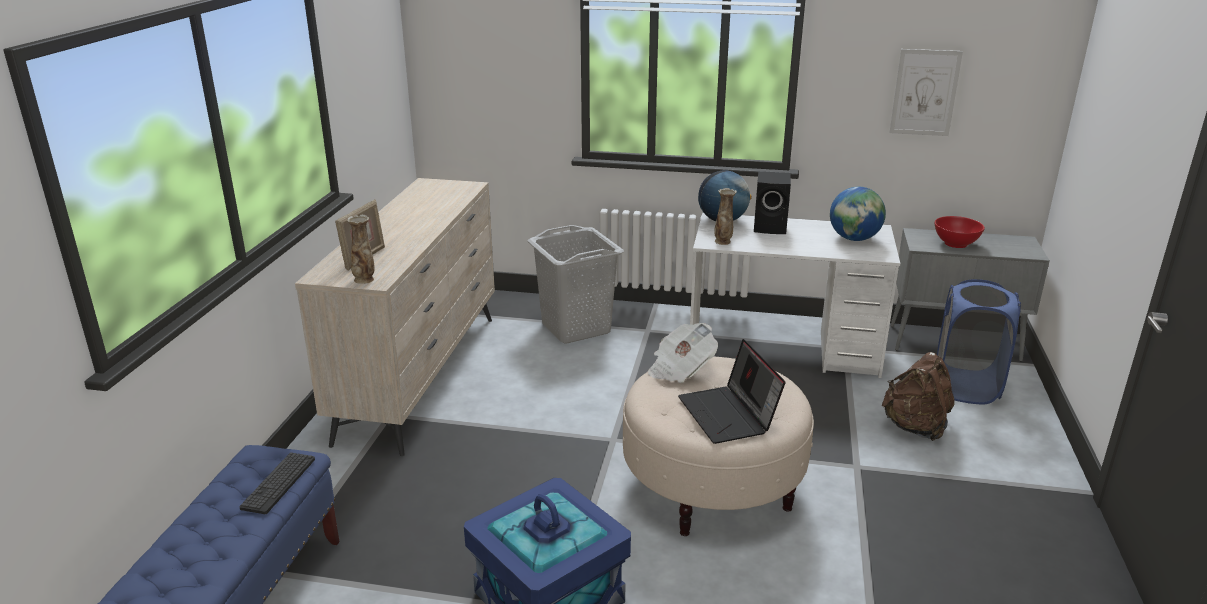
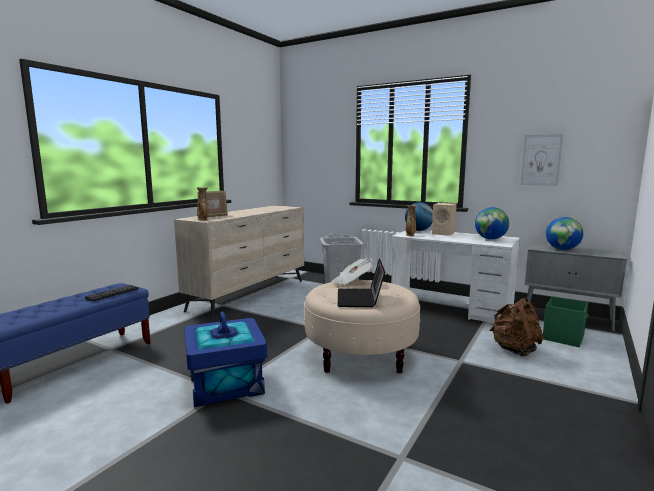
camera: 20 degrees right, 15 degrees down
black speaker [754,171,791,234] -> beige speaker [432,203,457,236]
red bowl [935,216,985,248] -> globe [546,217,583,250]
blue laundry basket [937,279,1021,405] -> green storage box [543,296,588,347]

